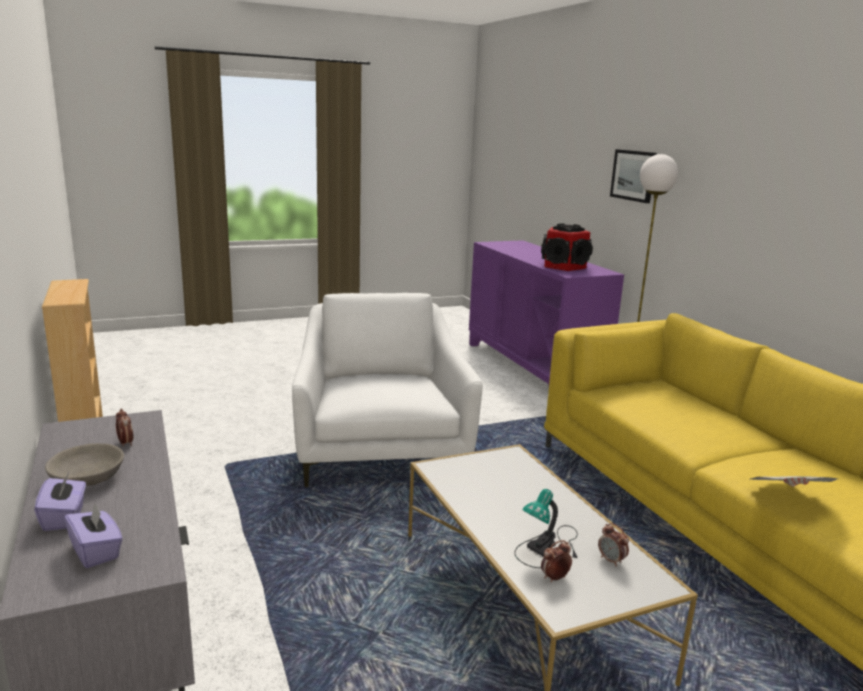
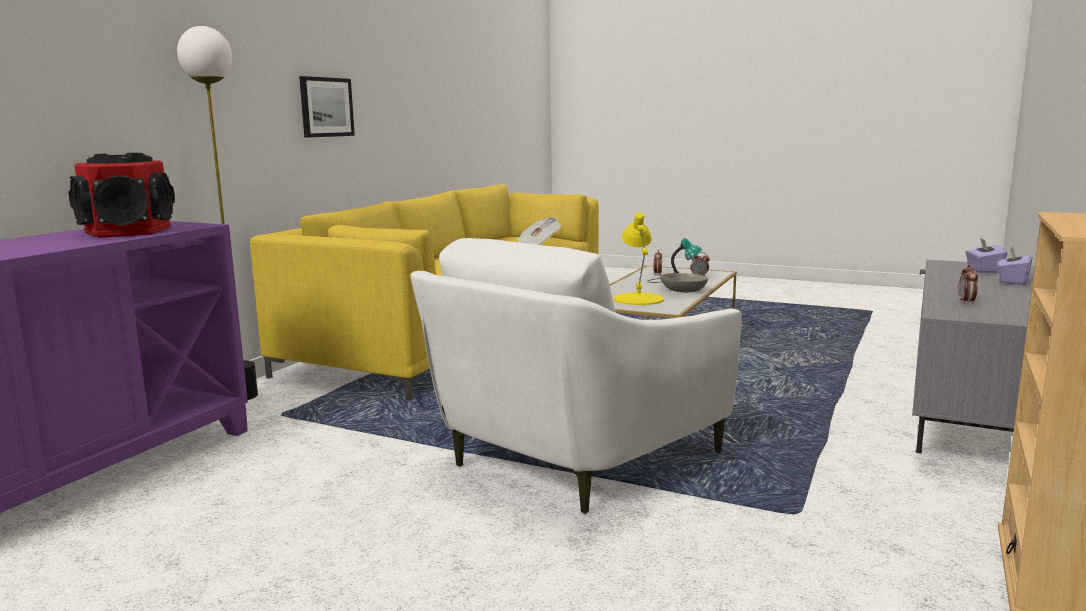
camera: 130 degrees left, 5 degrees down
grey bowl [45,443,124,486] -> grey bowl moved to [660,273,708,292]
picture [610,149,657,203] -> picture moved to [299,76,355,138]
none -> yellow table lamp [613,212,664,305]

